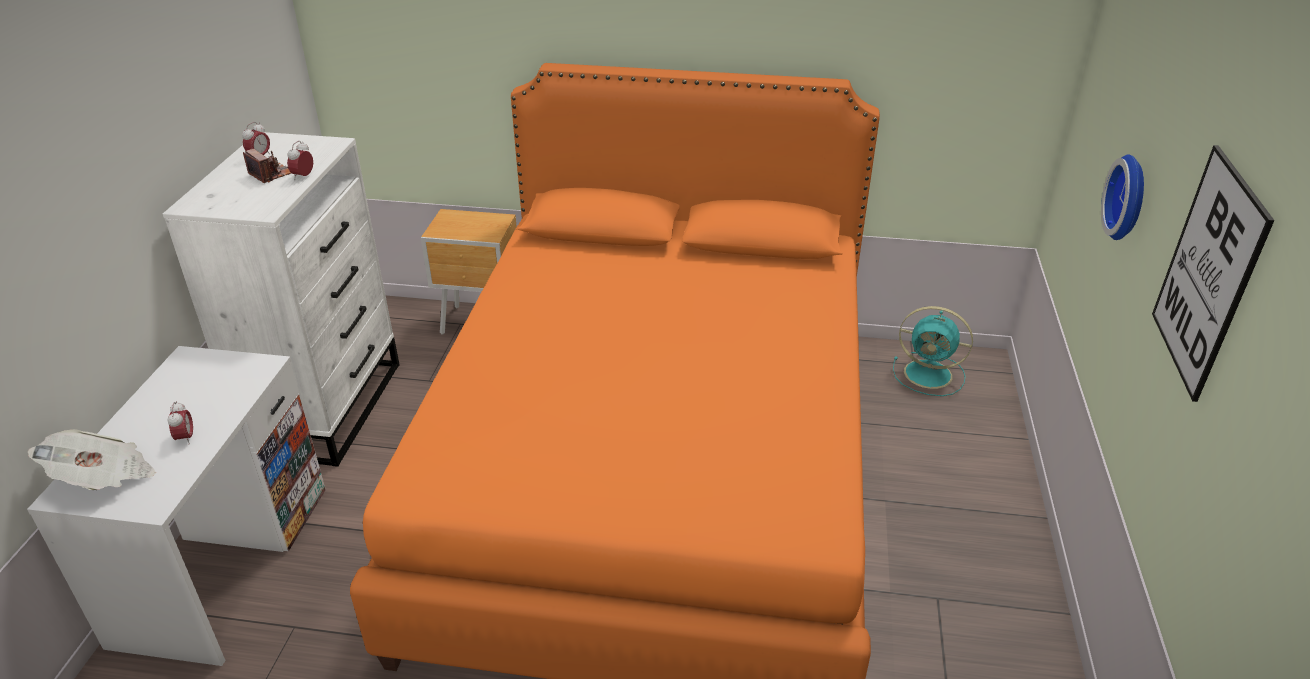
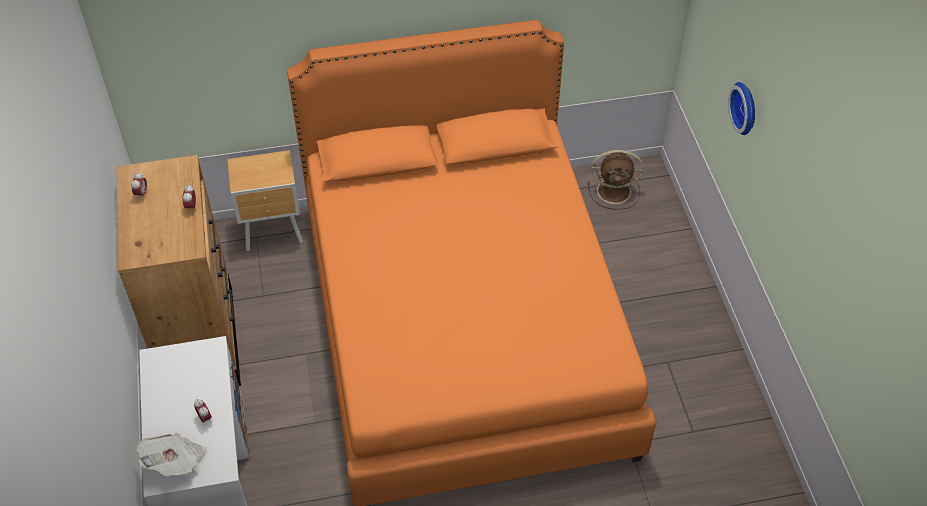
camera: 20 degrees left, 15 degrees up
white dresser [163,132,400,467] -> brown dresser [116,155,241,386]
camera [243,149,291,183] -> none
turquoise fan [893,306,973,396] -> brown fan [587,150,644,210]
picture [1152,145,1274,402] -> none

